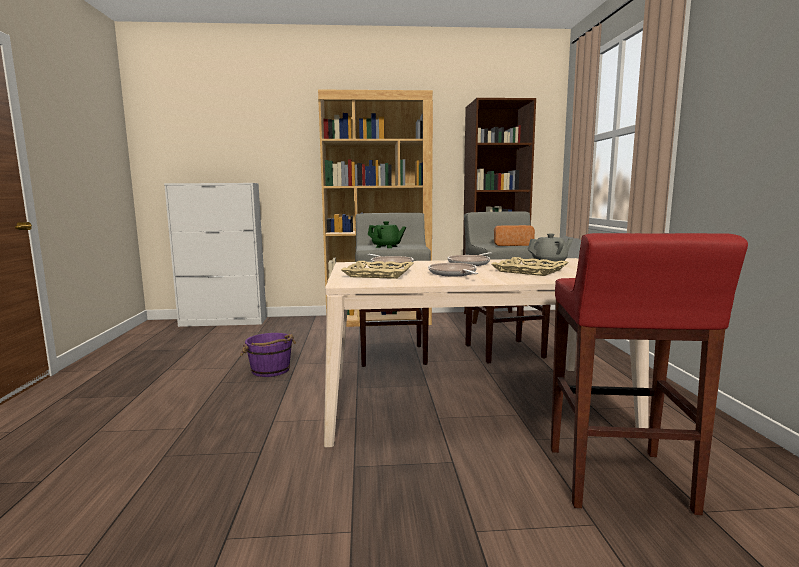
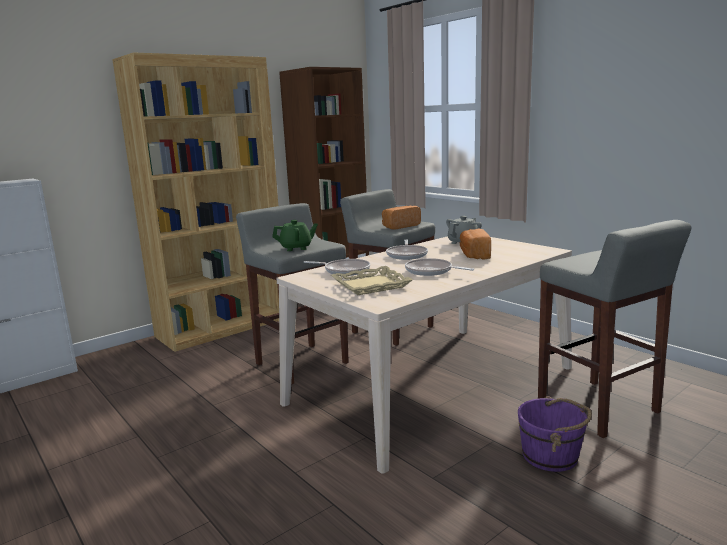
camera: 35 degrees left, 5 degrees up
purple bucket [240,333,296,377] -> purple bucket moved to [518,396,592,472]
beige tray [491,257,569,276] -> bread [460,228,491,259]
red stool [551,233,748,515] -> grey stool [538,220,691,438]

